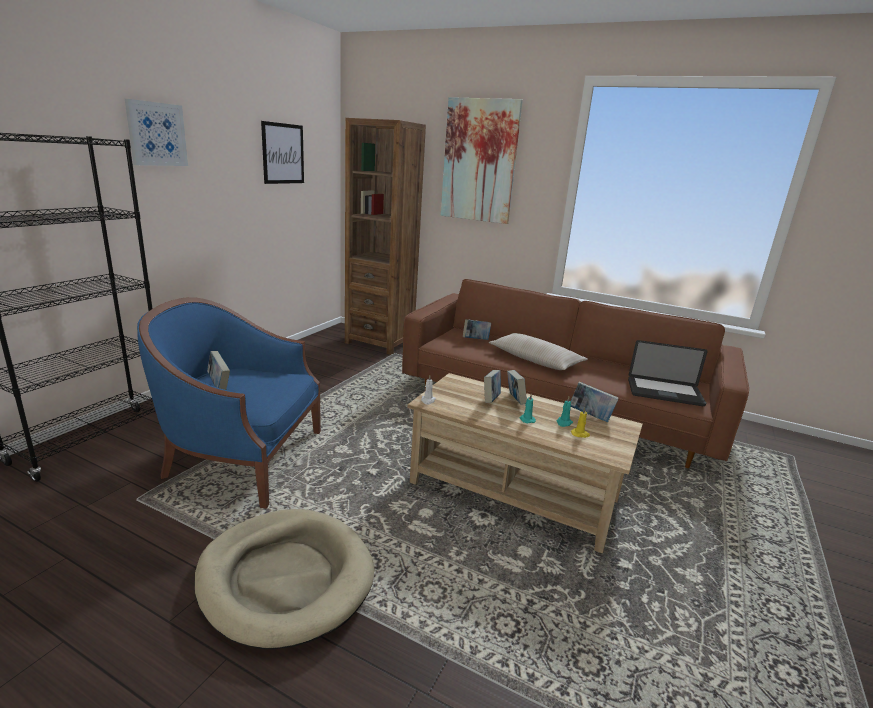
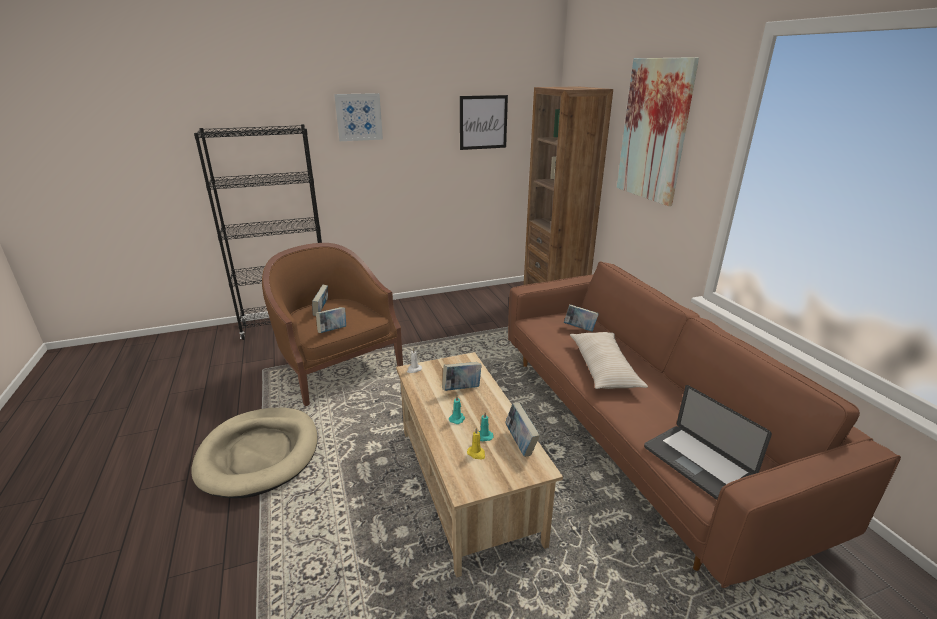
camera: 45 degrees right, 5 degrees up
blue armchair [137,297,321,509] -> brown armchair [262,243,403,406]
book [507,370,527,405] -> book moved to [316,307,346,333]

